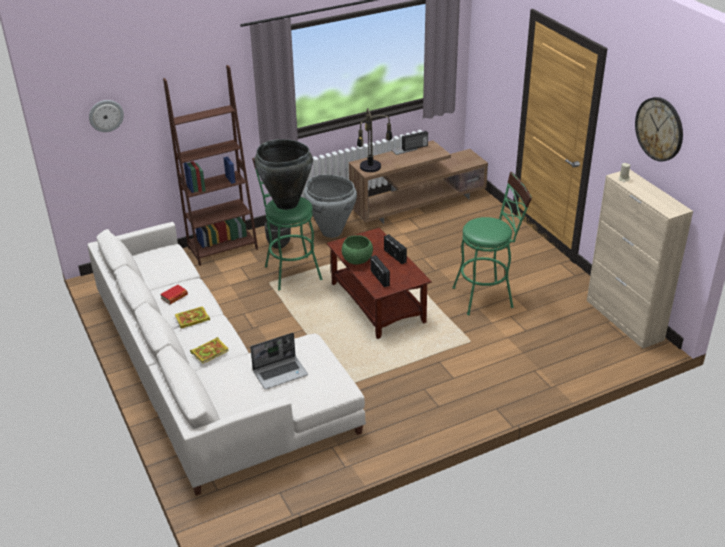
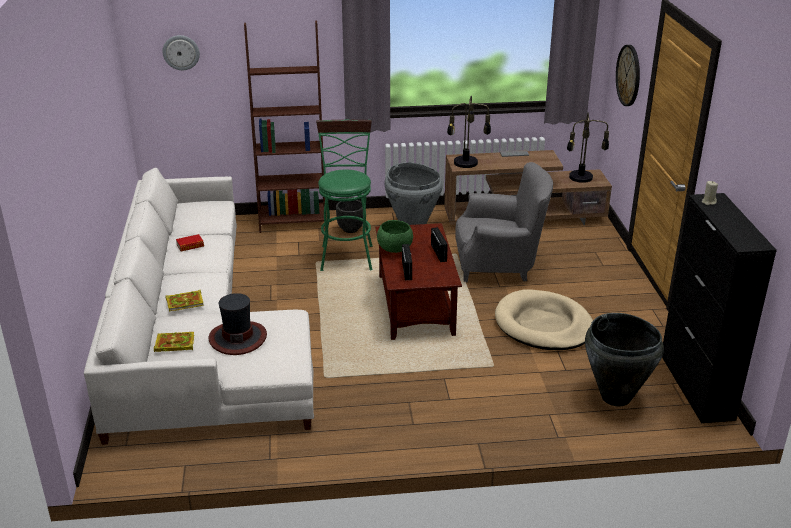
camera: 20 degrees right, 5 degrees down
book [175,306,210,328] -> book moved to [154,332,194,352]
laptop [250,333,308,389] -> hat [208,293,267,355]
black vase [255,139,313,210] -> black vase moved to [585,313,664,406]
radio [402,131,428,151] -> none
green stool [452,172,532,315] -> beige dog bed [495,290,593,350]
beige cabinet [587,170,693,349] -> black cabinet [662,193,777,423]
wall clock [635,97,683,161] -> wall clock moved to [616,45,640,106]
none -> grey armchair [455,162,553,283]
none -> table lamp [567,113,609,183]

